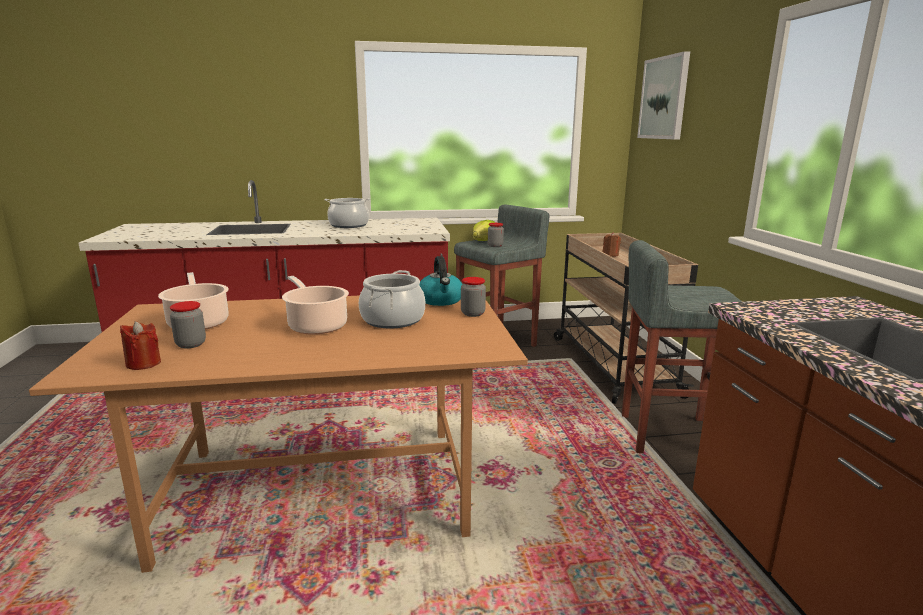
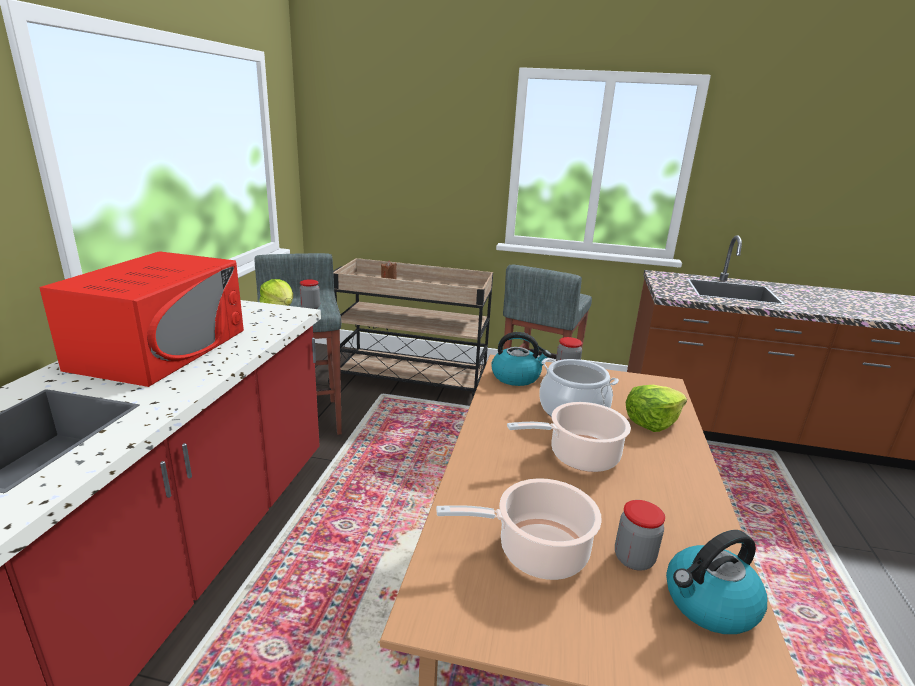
camera: 70 degrees left, 5 degrees up
red candle [120,321,161,370] -> kettle [666,530,767,634]
cooking pot [324,198,370,228] -> red microwave [39,251,244,387]
picture [637,51,690,139] -> none
none -> lettuce [625,385,687,432]

